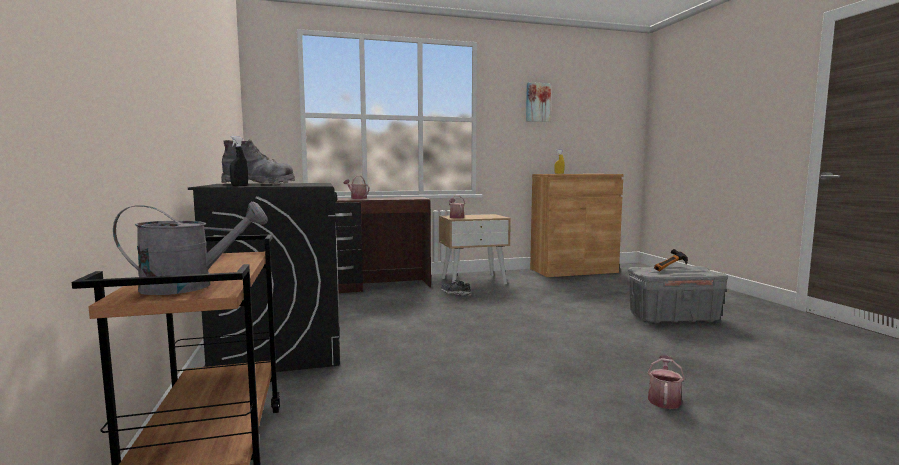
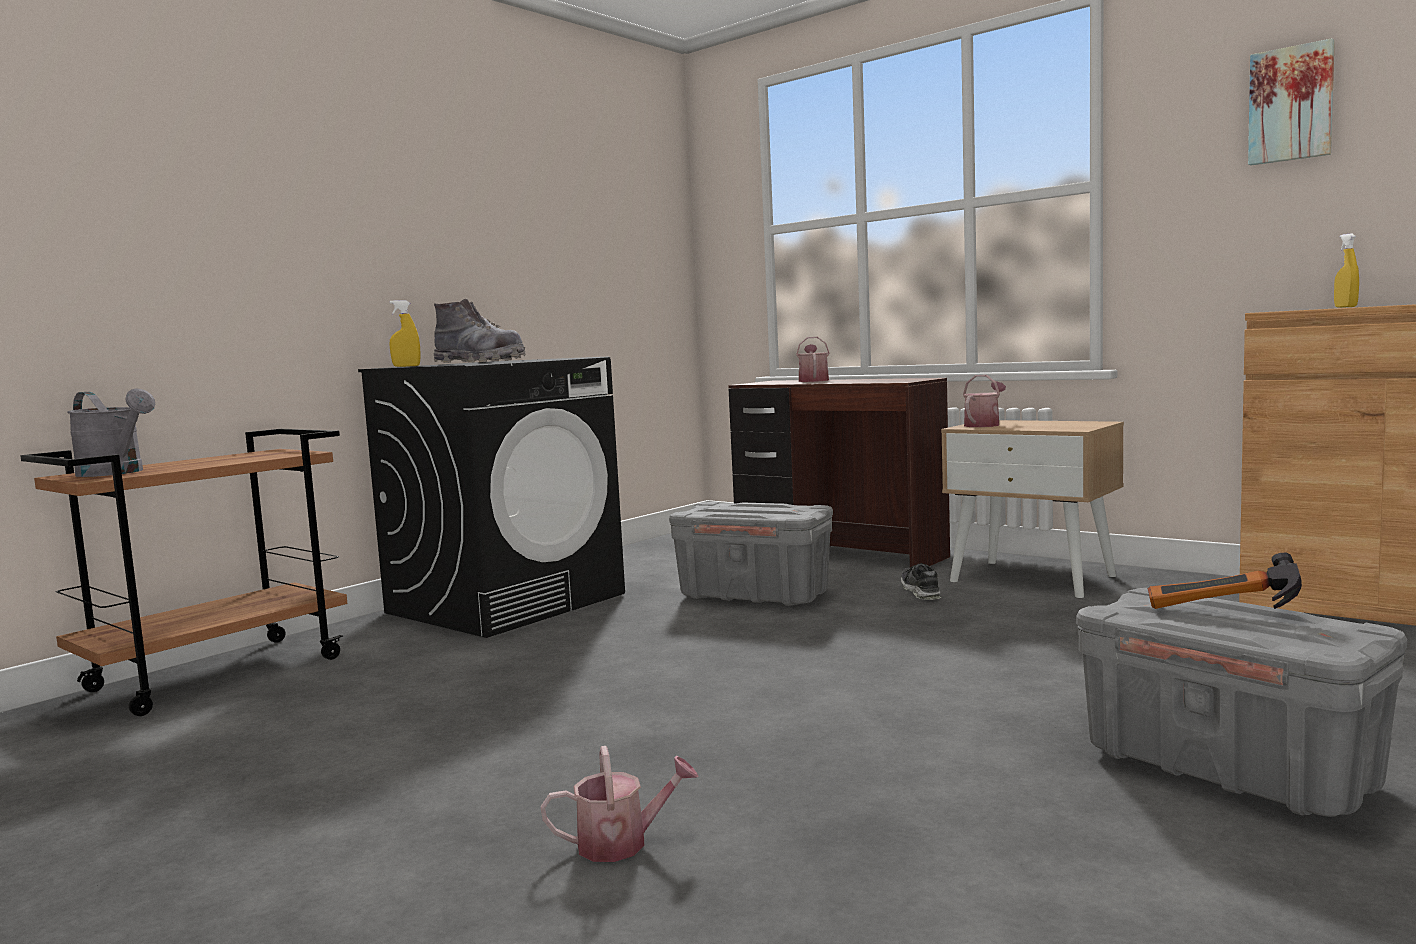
camera: 55 degrees right, 0 degrees up
black spray bottle [230,136,248,186] -> yellow spray bottle [389,300,421,367]
none -> grey storage box [669,502,833,606]

